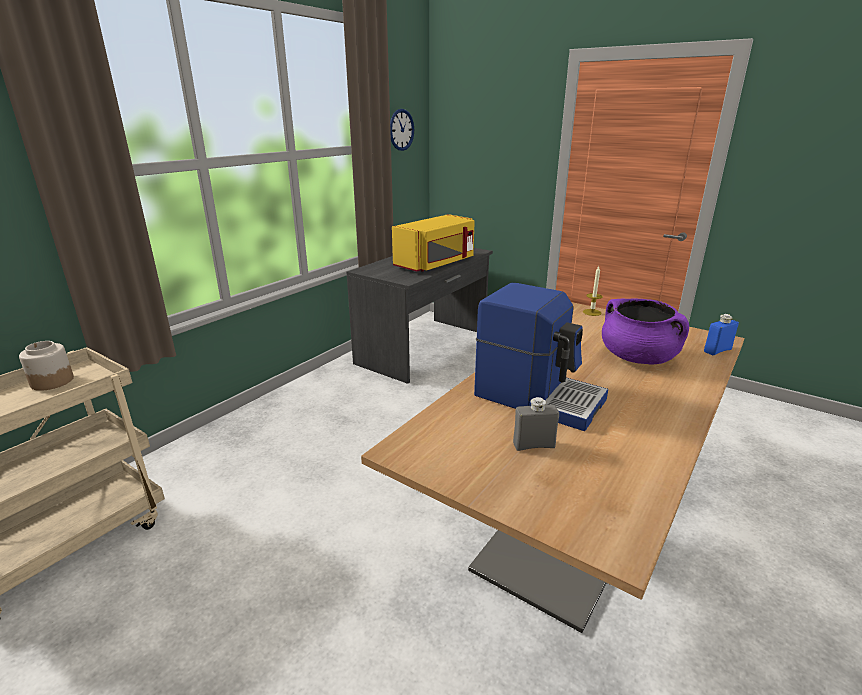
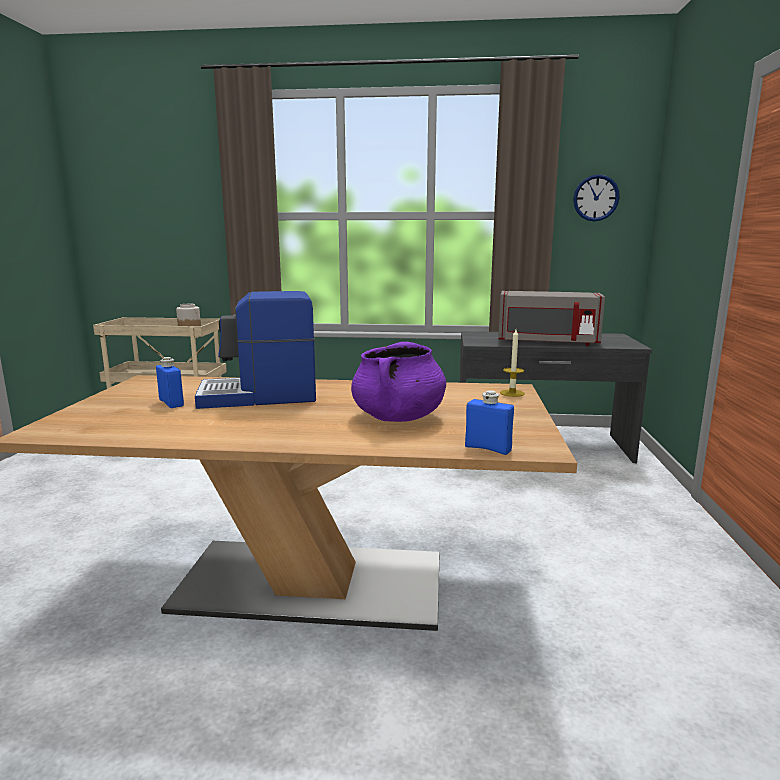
camera: 60 degrees right, 10 degrees down
yellow microwave [392,214,475,272] -> grey microwave [498,291,605,346]
coffee machine [474,283,608,431] -> coffee machine turned 75 degrees clockwise [195,291,316,409]
grey bottle [513,397,559,451] -> blue bottle [156,357,184,408]

